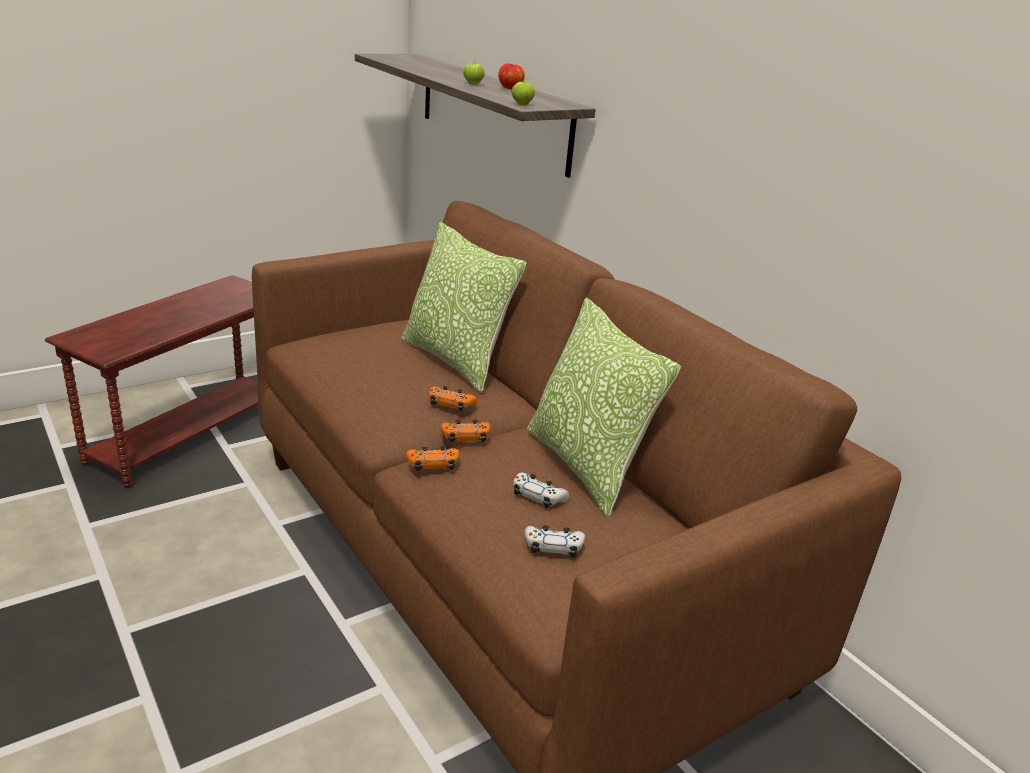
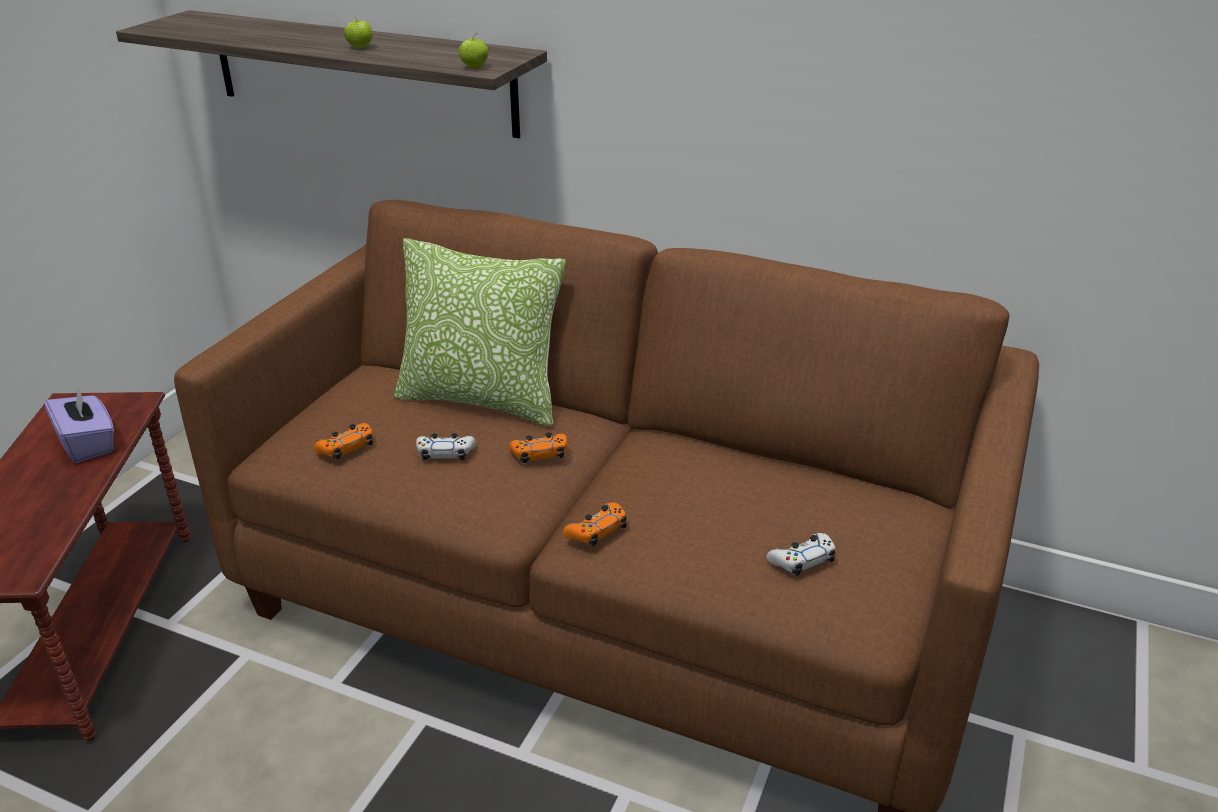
camera: 30 degrees left, 5 degrees up
orange game controller [440,419,490,442] -> orange game controller moved to [314,423,373,460]
apple [498,63,525,89] -> none
white game controller [513,473,570,508] -> white game controller moved to [416,433,476,460]
pillow [527,297,681,517] -> none
none -> purple tissue box [45,386,114,463]

